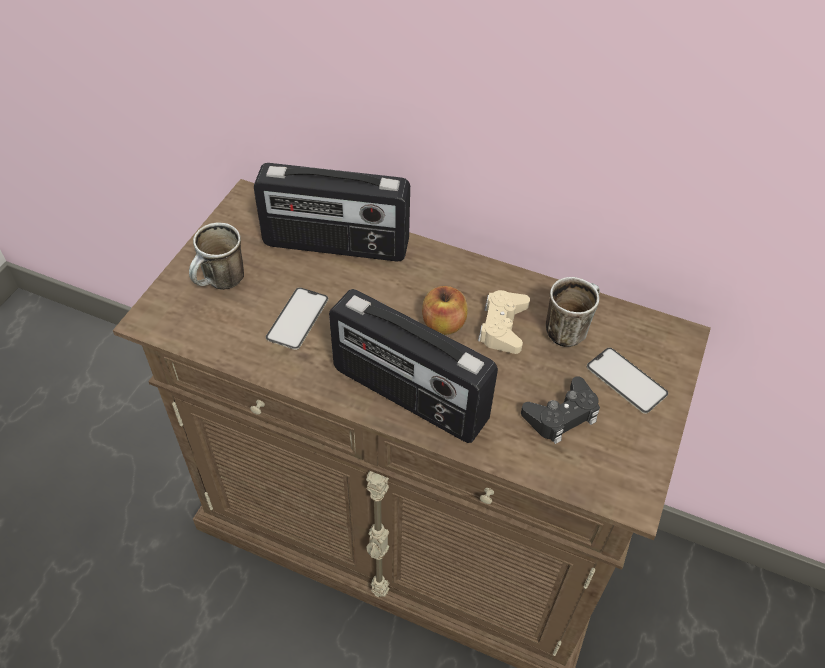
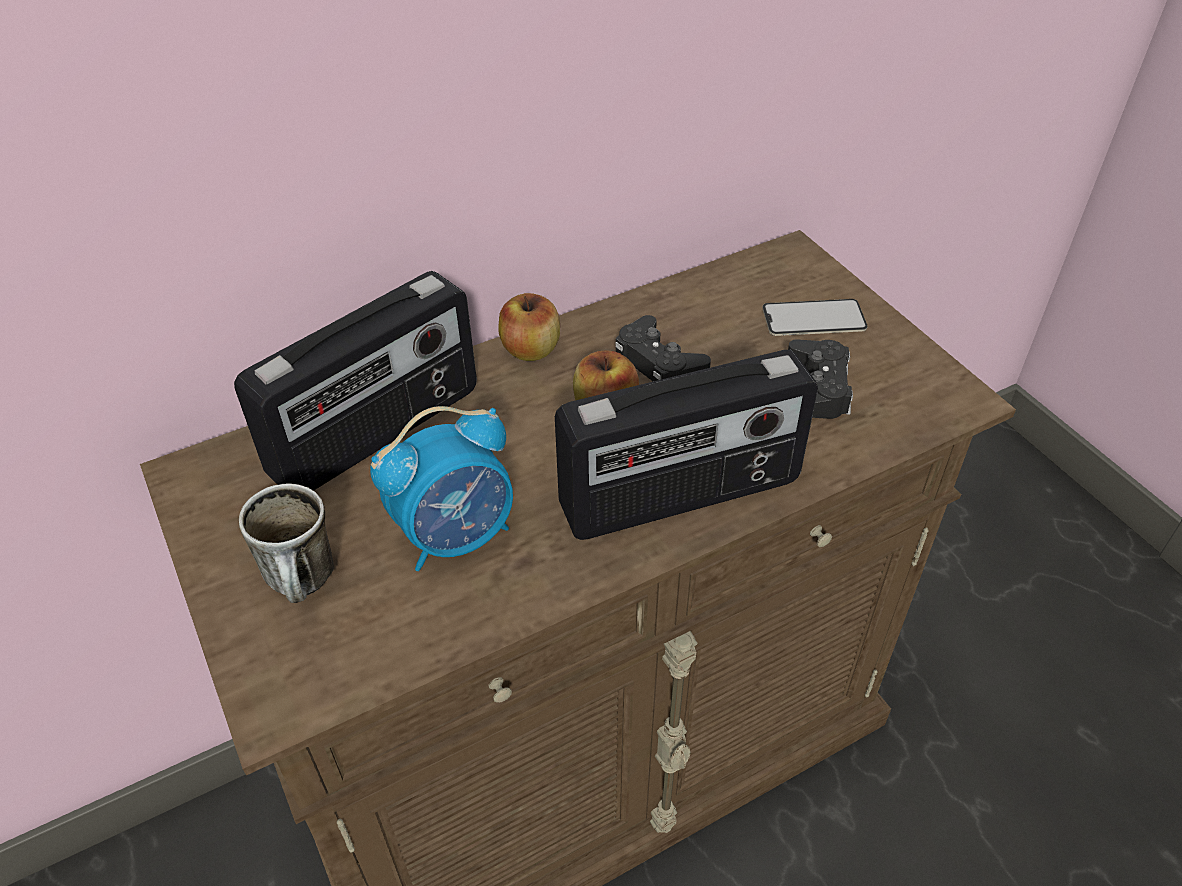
camera: 50 degrees left, 5 degrees down
phone [266,287,329,350] -> alarm clock [370,406,513,571]
beige game controller [478,290,530,354] -> black game controller [615,315,711,381]
mug [546,277,600,347] -> none
none -> apple [498,293,560,361]

